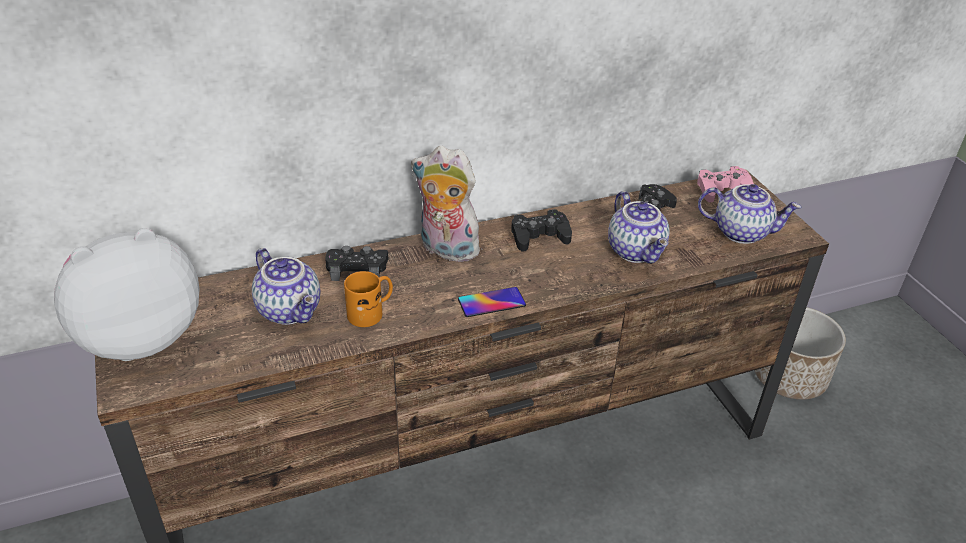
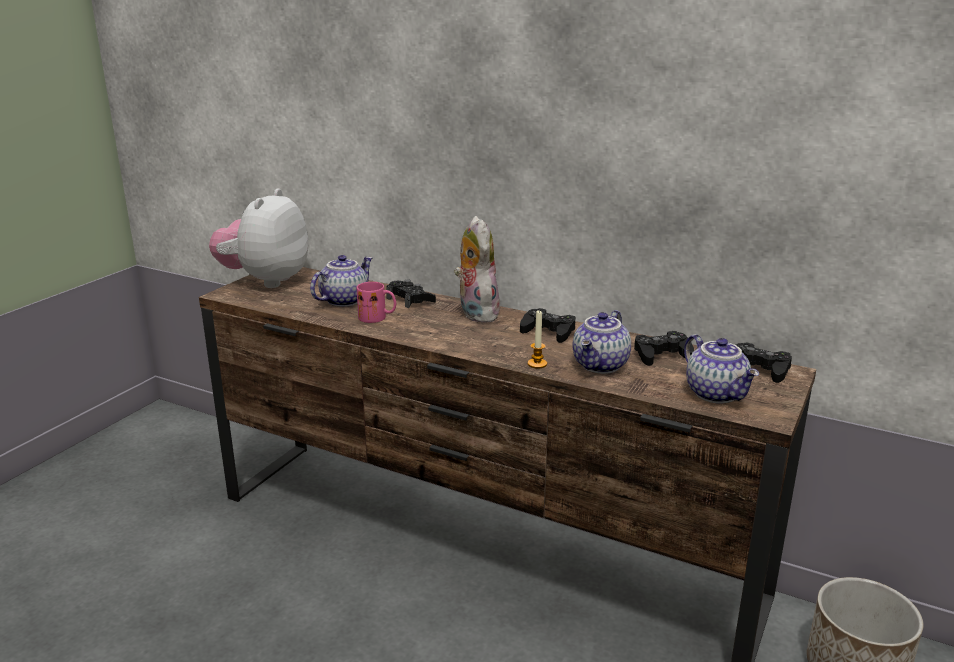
camera: 50 degrees right, 15 degrees down
plush toy [54,228,200,361] -> plush toy turned 90 degrees counterclockwise [209,188,309,288]
teapot [252,248,320,325] -> teapot turned 150 degrees counterclockwise [310,255,372,307]
orange mug [344,271,393,327] -> pink mug [357,282,396,323]
phone [458,287,526,317] -> none
pink game controller [697,166,754,203] -> black game controller [736,343,792,383]
none -> candle [527,311,547,369]

